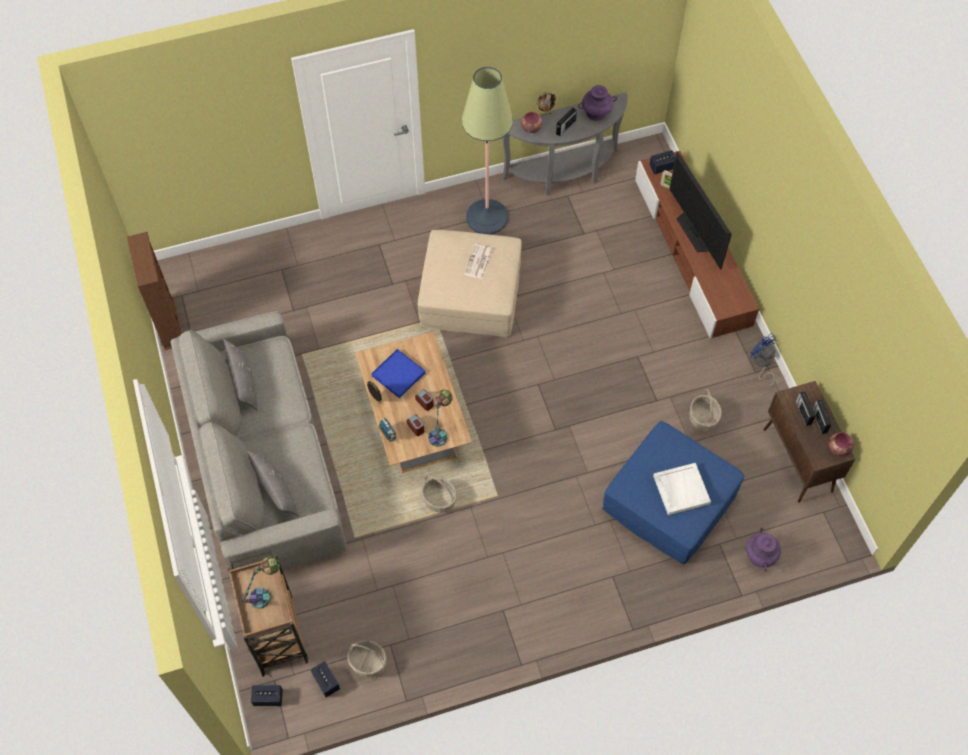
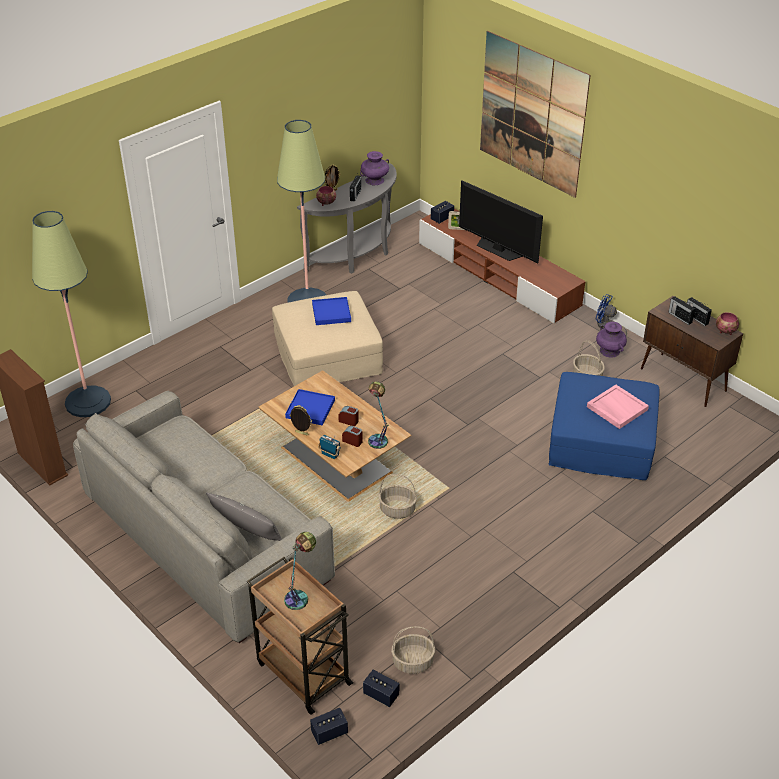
camera: 25 degrees left, 20 degrees down
grey pillow [223,339,258,411] -> none
newspaper [464,244,493,279] -> blue tray [312,297,351,325]
white tray [653,463,711,515] -> pink tray [587,385,649,429]
purple vase [746,528,781,572] -> purple vase moved to [596,322,627,358]
none -> floor lamp [32,211,111,417]
none -> picture [480,31,591,198]

